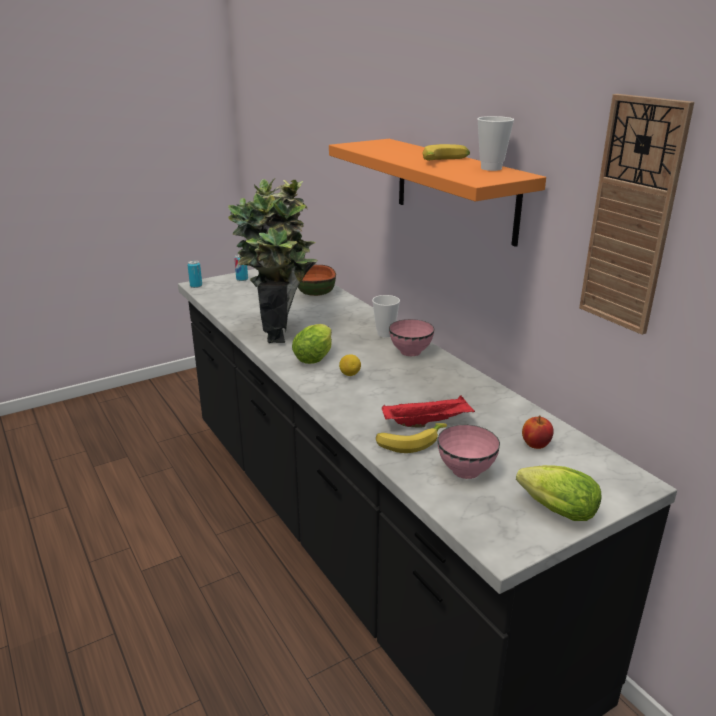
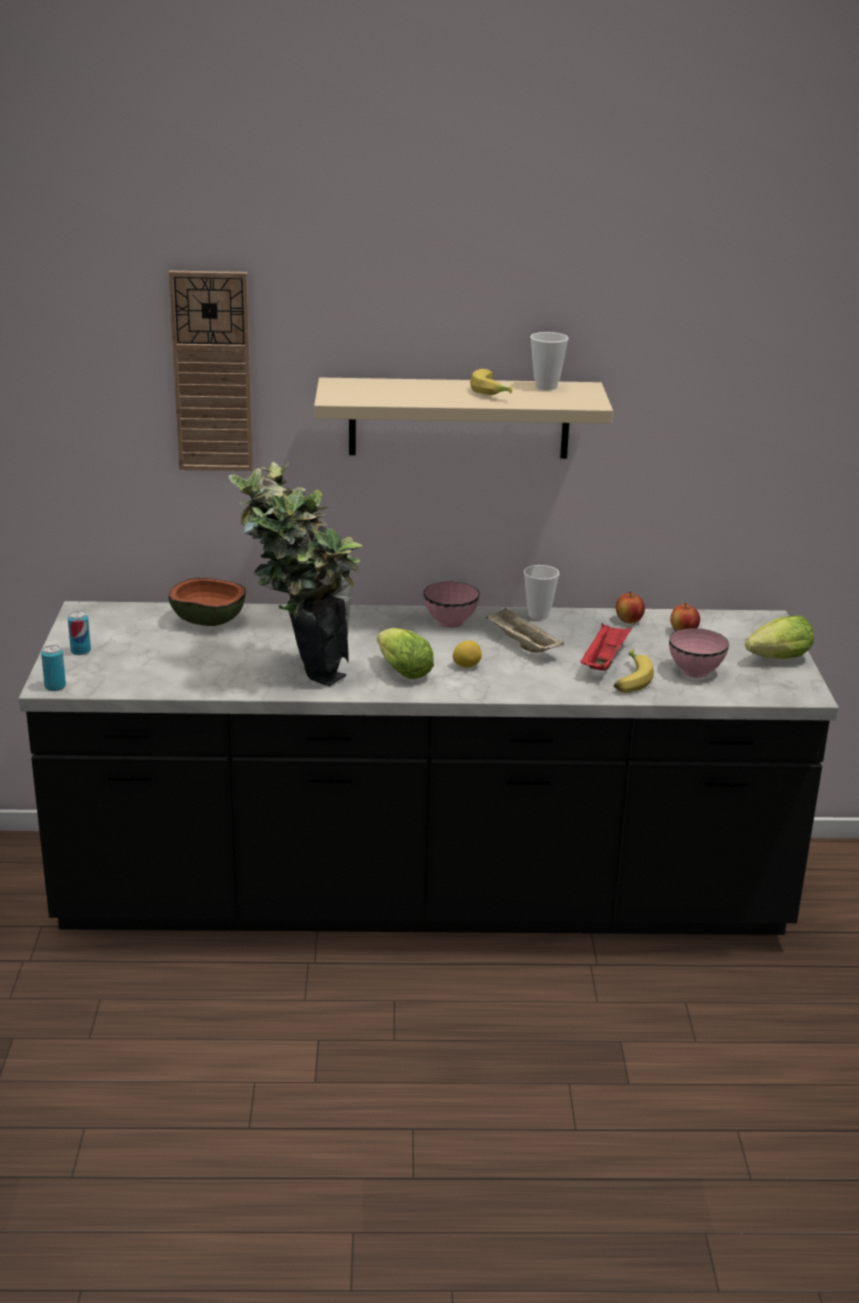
camera: 60 degrees left, 0 degrees up
orange shelf [329,139,546,247] -> beige shelf [314,378,613,459]
cup [372,295,400,337] -> cup moved to [524,565,559,620]
wall clock [579,94,694,335] -> wall clock moved to [168,271,253,471]
none -> beige tray [486,608,564,653]
none -> apple [616,591,645,623]

